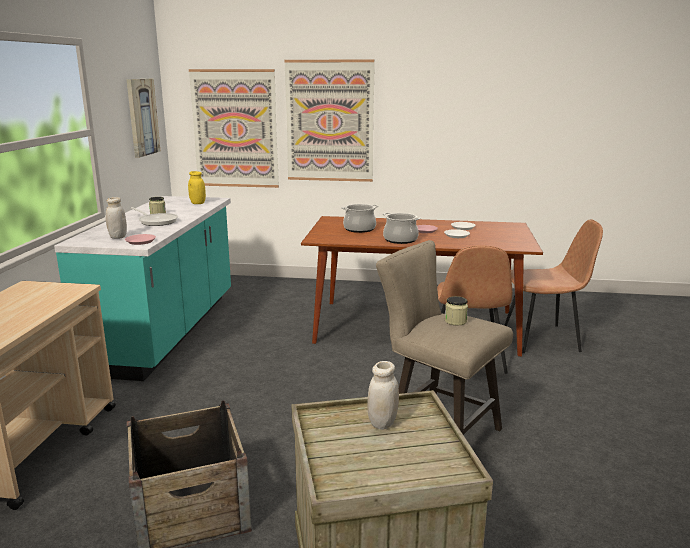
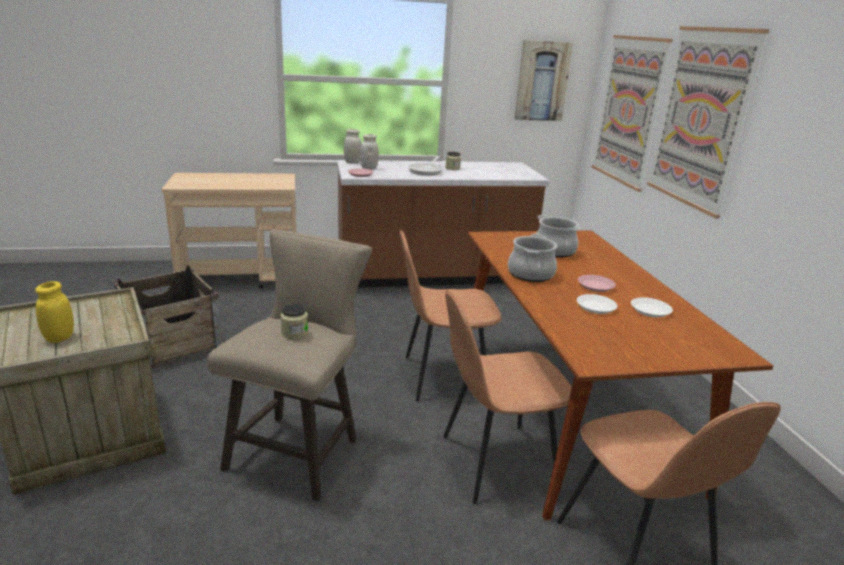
camera: 70 degrees right, 5 degrees up
turquoise counter [54,196,231,381] -> brown counter [337,160,549,288]
yellow jar [188,171,206,204] -> yellow jar moved to [35,281,74,343]
white jar [367,361,399,430] -> white jar moved to [344,129,361,164]
none -> brown chair [399,230,502,401]

